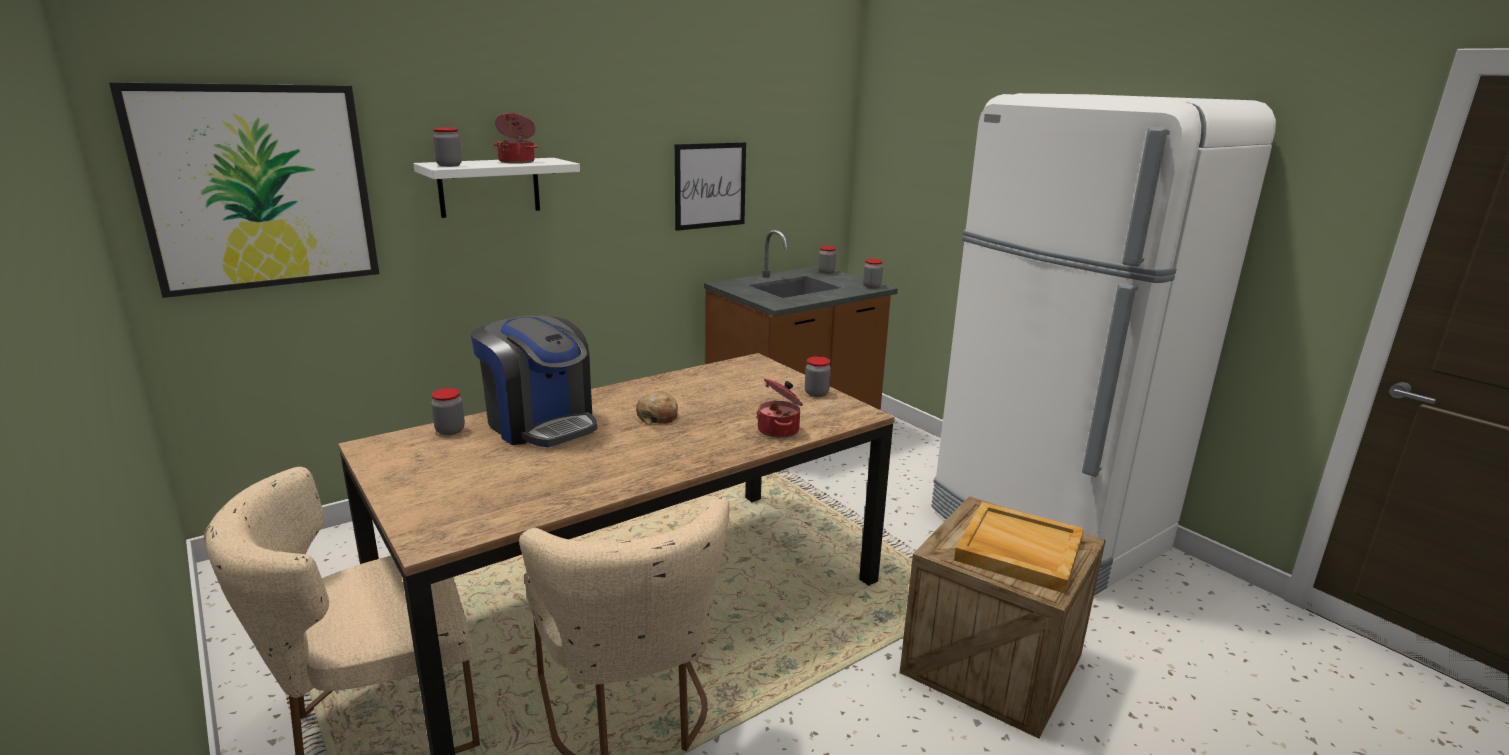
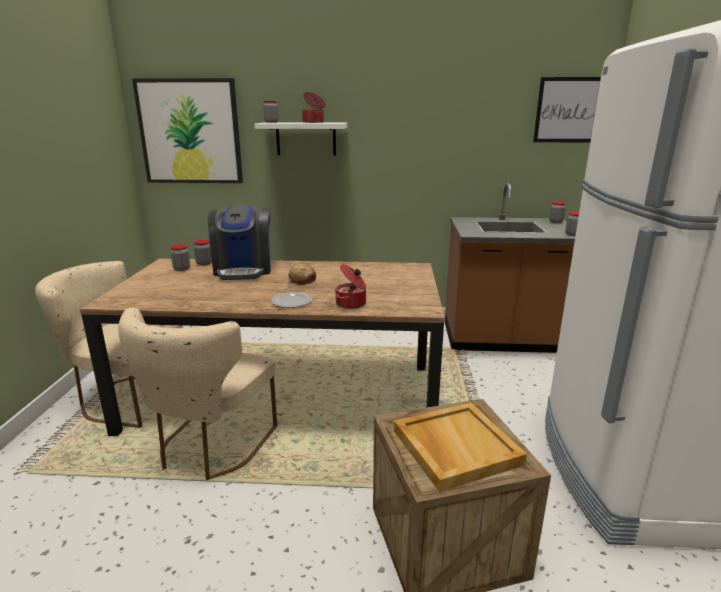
camera: 40 degrees right, 0 degrees up
picture [675,142,746,231] -> picture moved to [533,77,601,143]
jar [805,356,831,397] -> jar moved to [171,244,190,271]
none -> plate [271,292,312,308]

